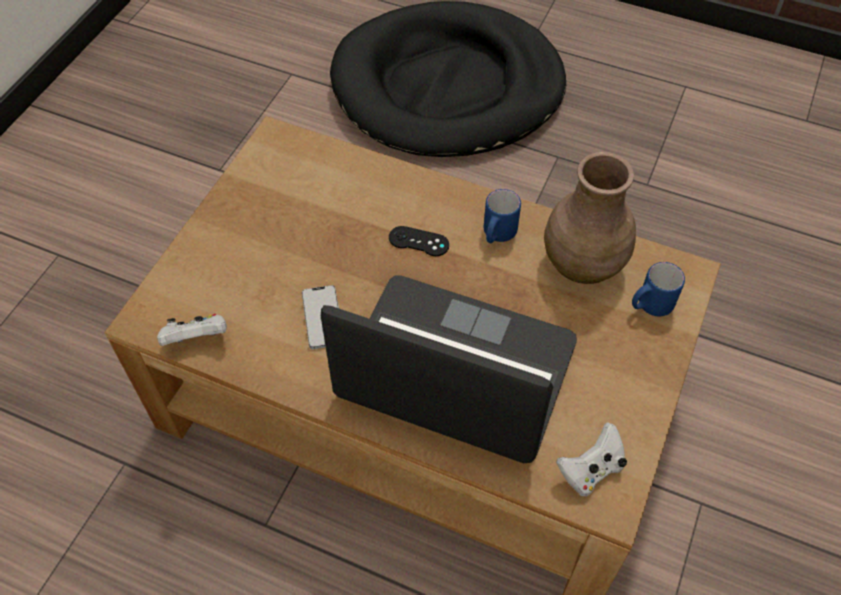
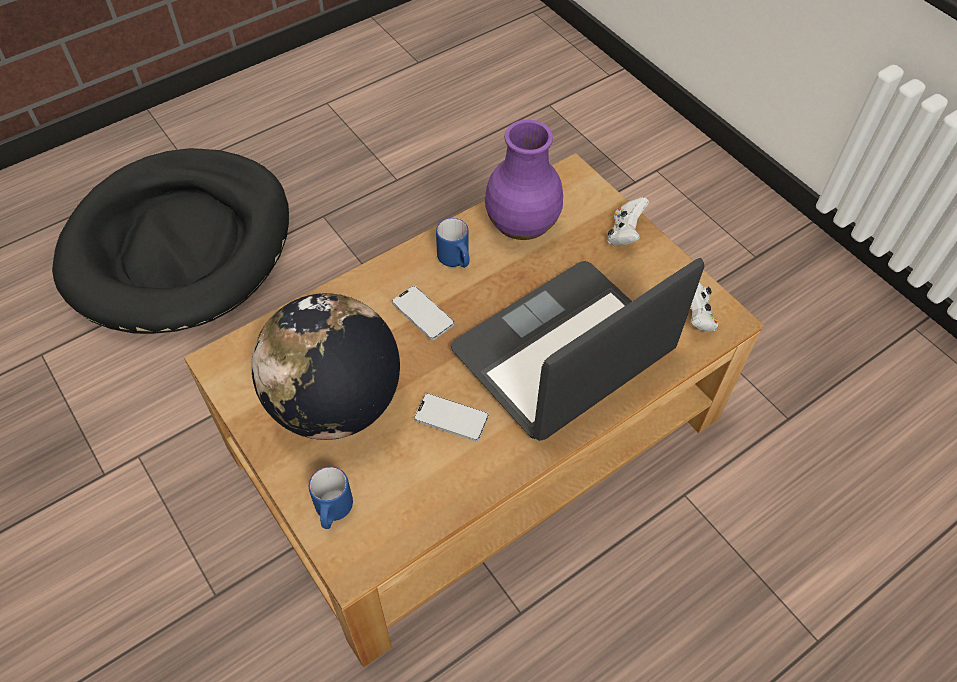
camera: 60 degrees left, 0 degrees up
white game controller [157,314,227,346] -> white game controller moved to [608,197,649,246]
black game controller [389,226,449,256] -> phone [392,286,454,340]
brown vase [544,152,636,284] -> purple vase [485,120,563,240]
blue mug [632,262,685,316] -> blue mug moved to [309,466,353,529]
none -> globe [251,293,400,440]

